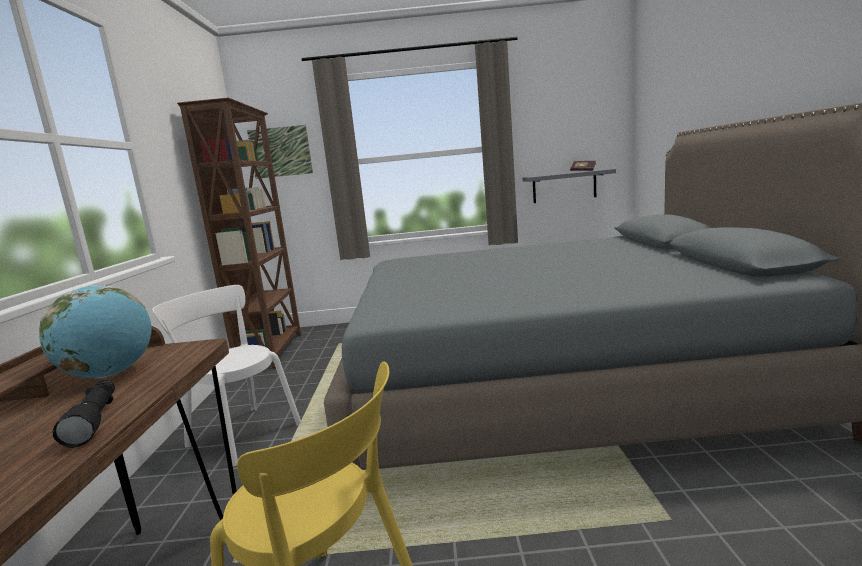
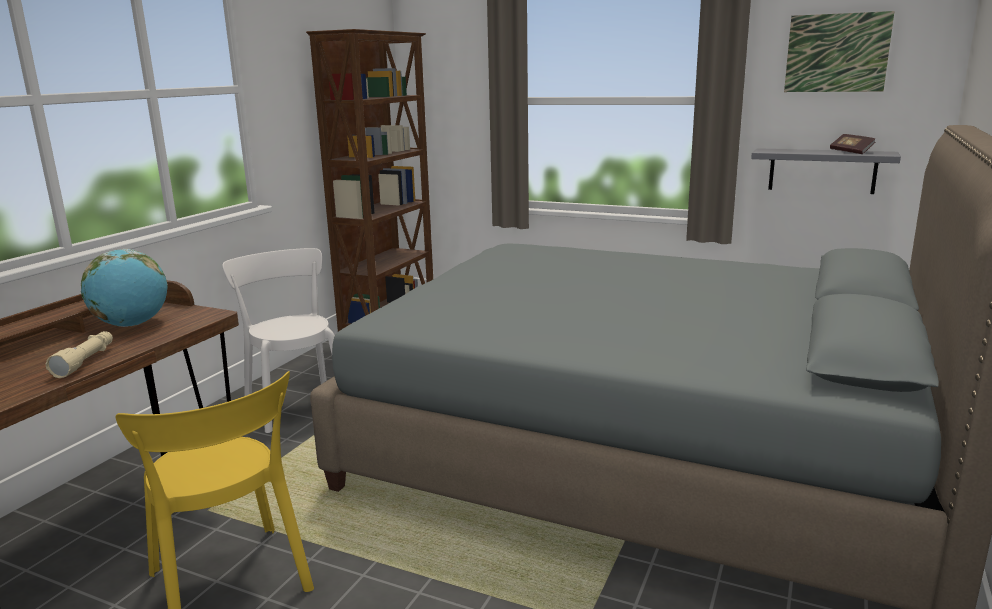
camera: 25 degrees right, 5 degrees up
black flashlight [52,380,115,448] -> beige flashlight [46,331,113,378]
picture [247,125,313,179] -> picture moved to [784,11,895,92]

